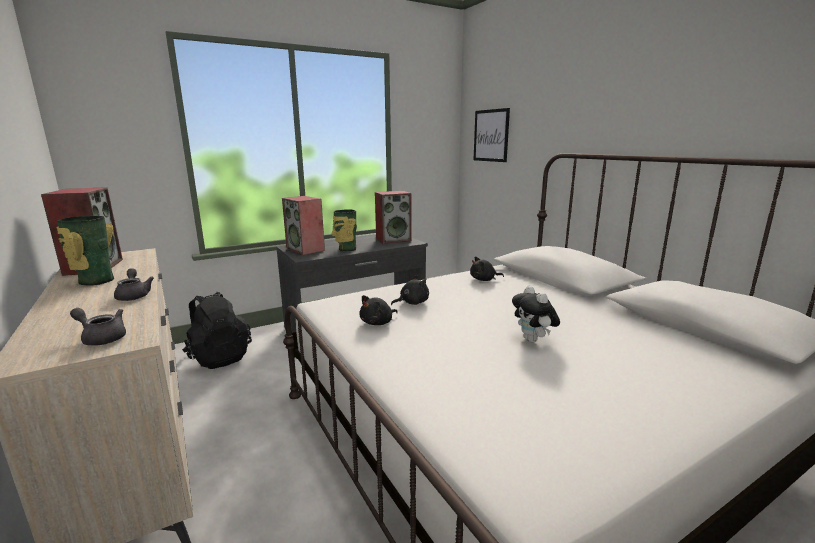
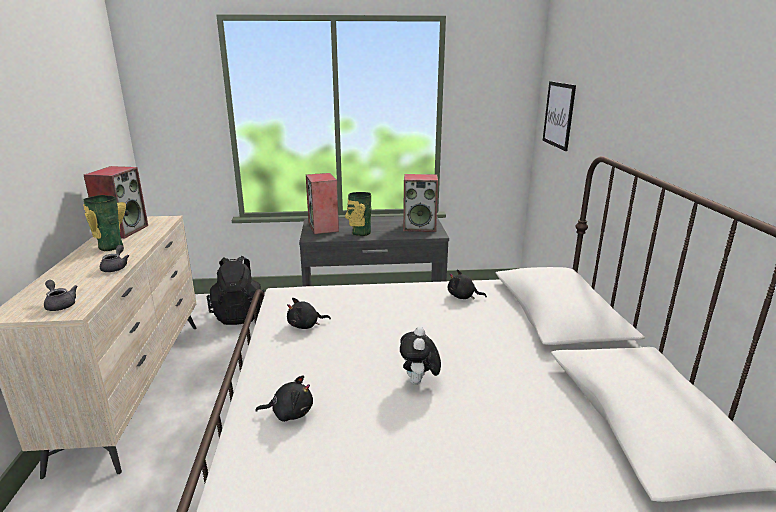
camera: 25 degrees right, 5 degrees up
black plush toy [391,275,429,305] -> black plush toy moved to [256,375,313,422]

